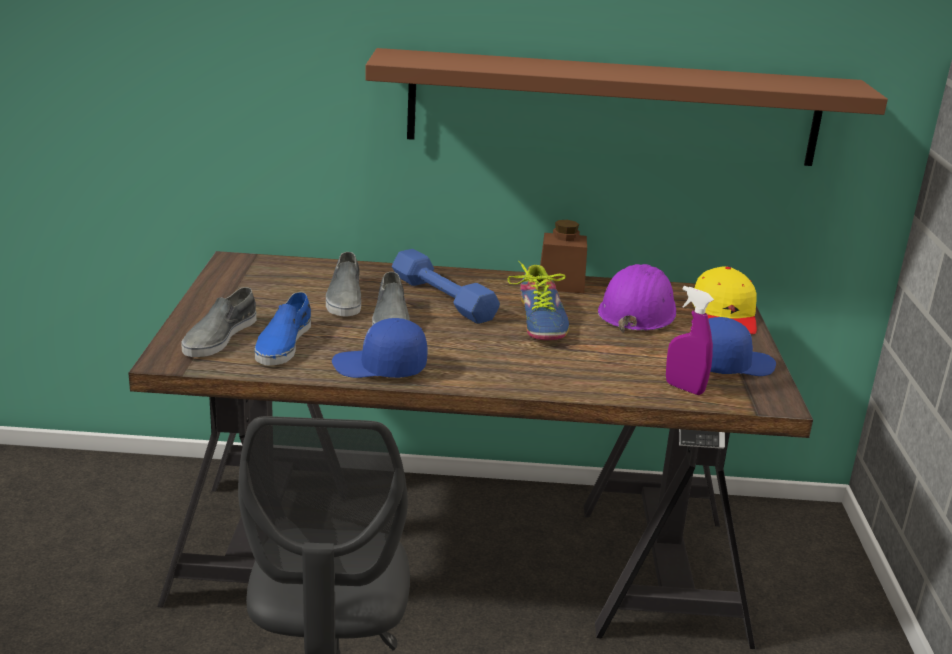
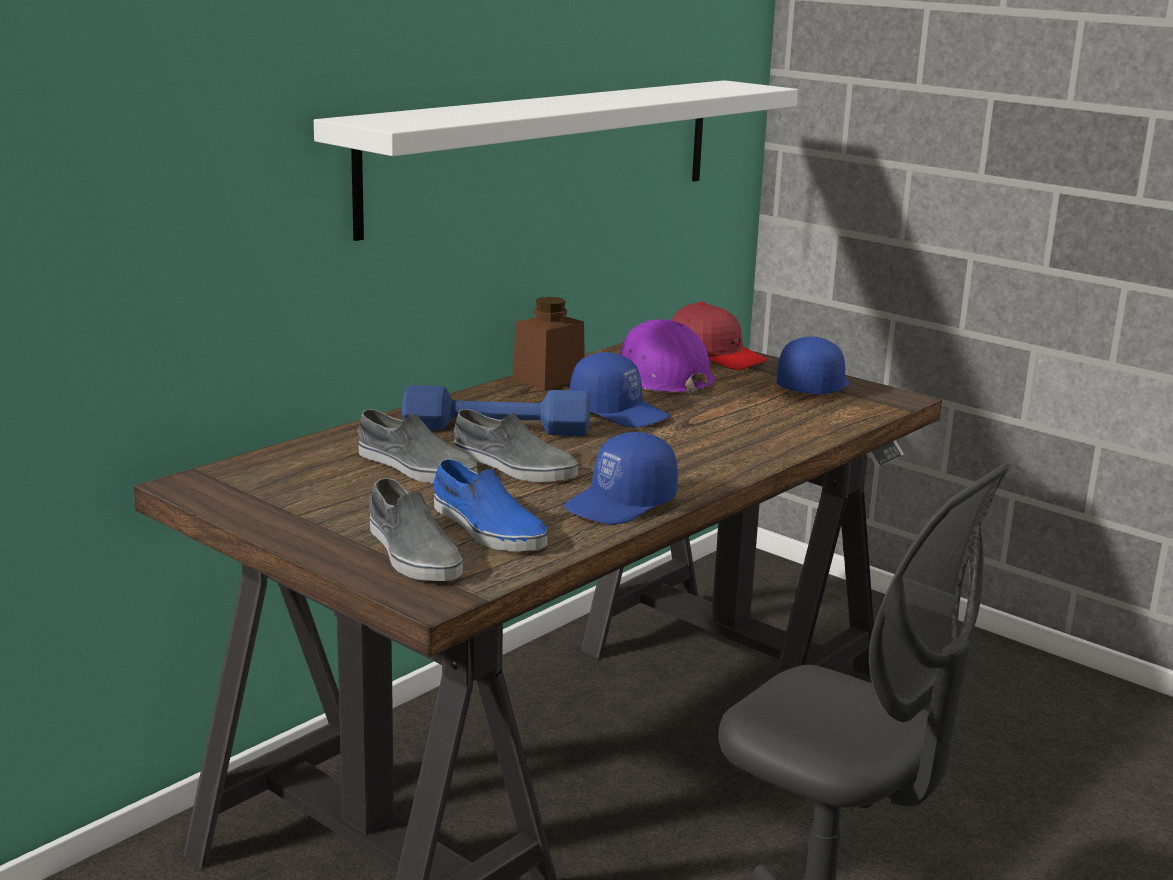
camera: 50 degrees left, 5 degrees down
brown shelf [365,48,888,166] -> white shelf [314,80,798,241]
shoe [508,260,569,340] -> blue cap [570,352,670,428]
purple spray bottle [666,286,714,395] -> none
yellow cap [692,266,757,334] -> red cap [672,302,769,370]

